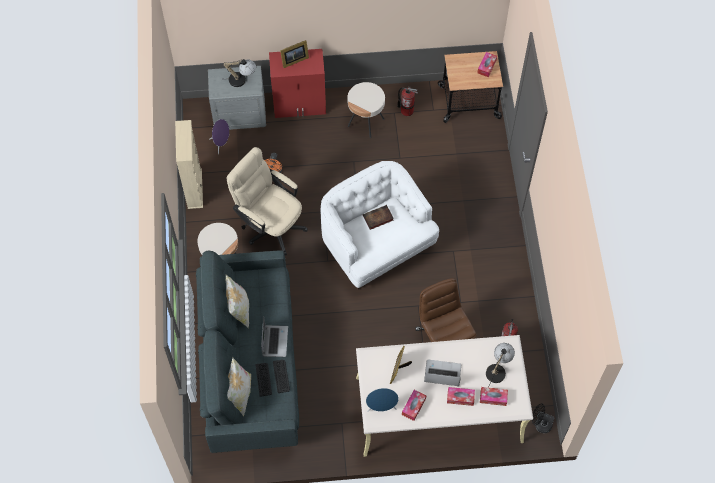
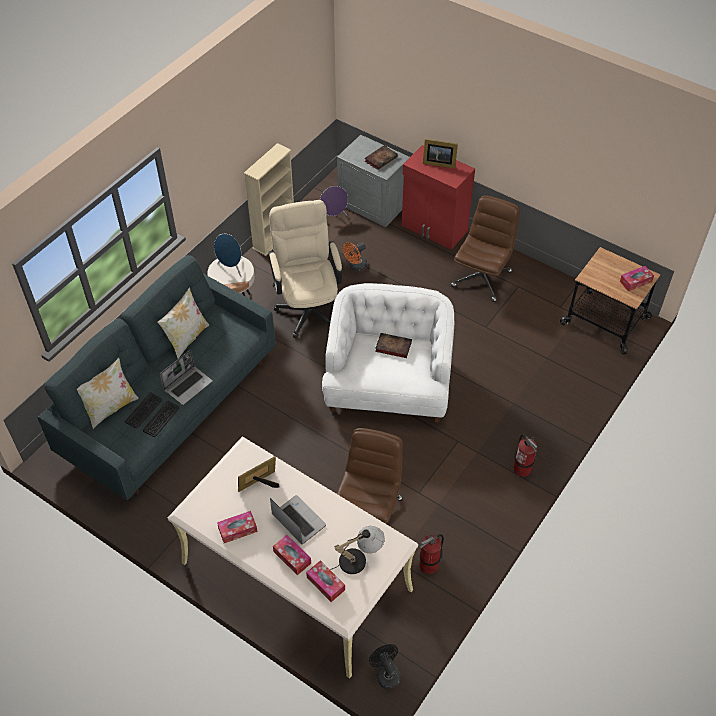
camera: 40 degrees right, 10 degrees down
table lamp [223,59,256,87] -> book [365,145,398,170]
beige side table [347,82,385,138] -> brown office chair [451,195,520,302]
blue speaker [366,388,399,412] -> blue speaker moved to [214,234,242,277]
fire extinguisher [397,86,418,116] -> fire extinguisher moved to [514,434,538,477]

